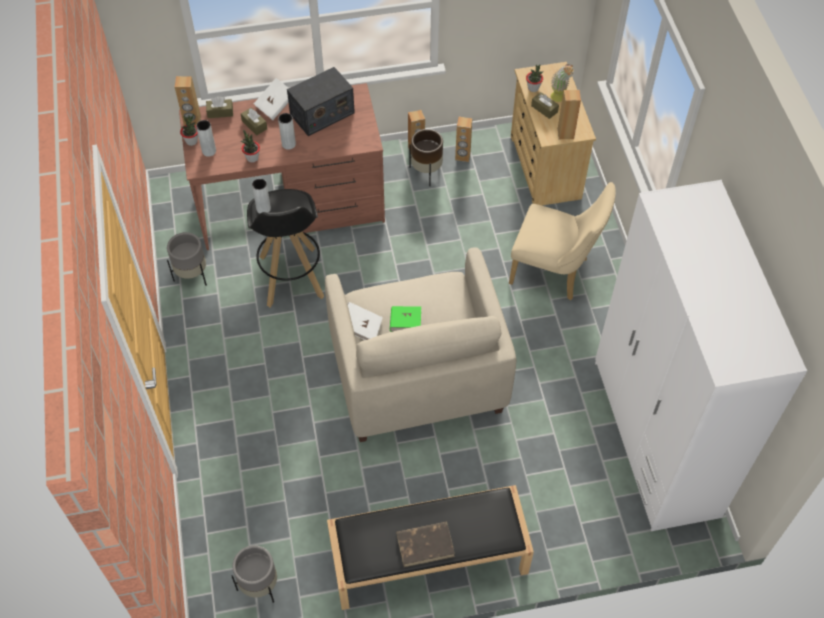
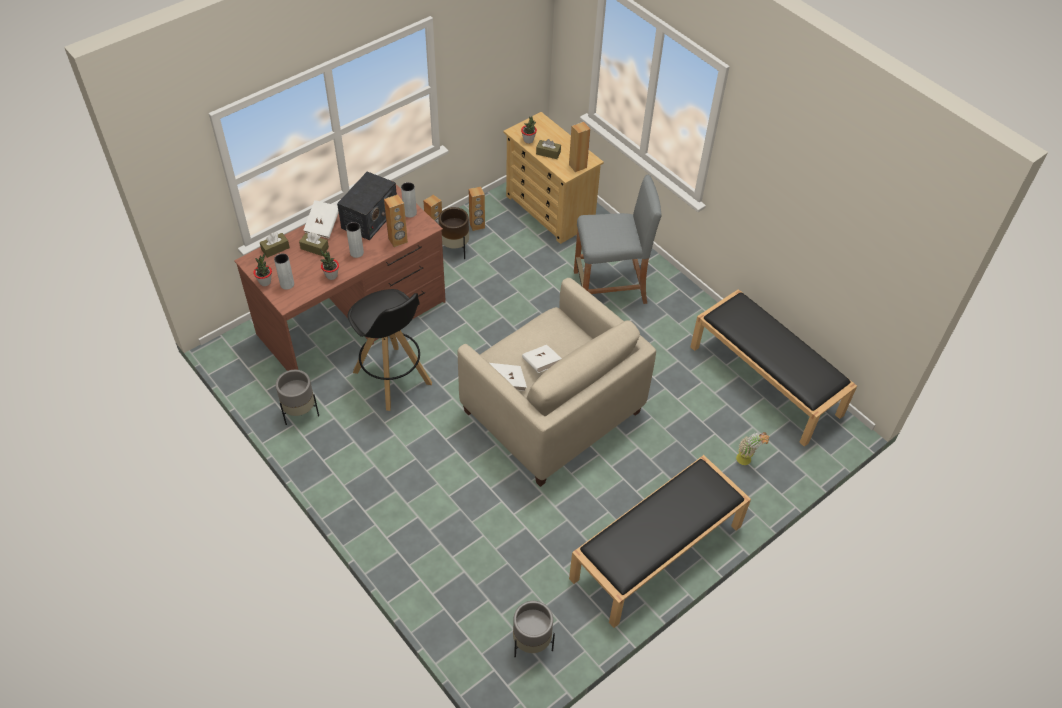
camera: 30 degrees left, 5 degrees down
brown speaker [175,76,201,126] -> brown speaker moved to [384,194,408,247]
grey vase [252,179,271,214] -> grey vase moved to [401,182,417,218]
green book [390,306,421,332] -> white book [522,345,562,373]
brown book [396,521,455,567] -> none
beige chair [509,182,616,300] -> grey stool [574,174,662,304]
potted plant [550,64,574,102] -> potted plant moved to [736,432,770,465]
white wardrobe [595,180,807,531] -> black bench [690,289,857,447]

